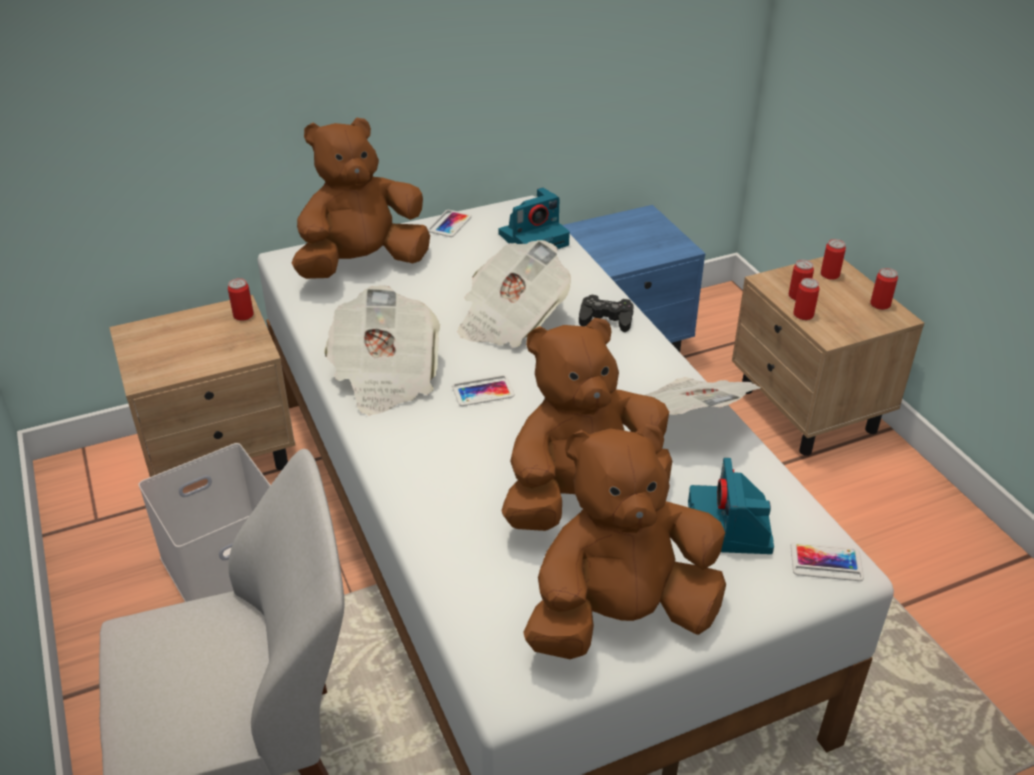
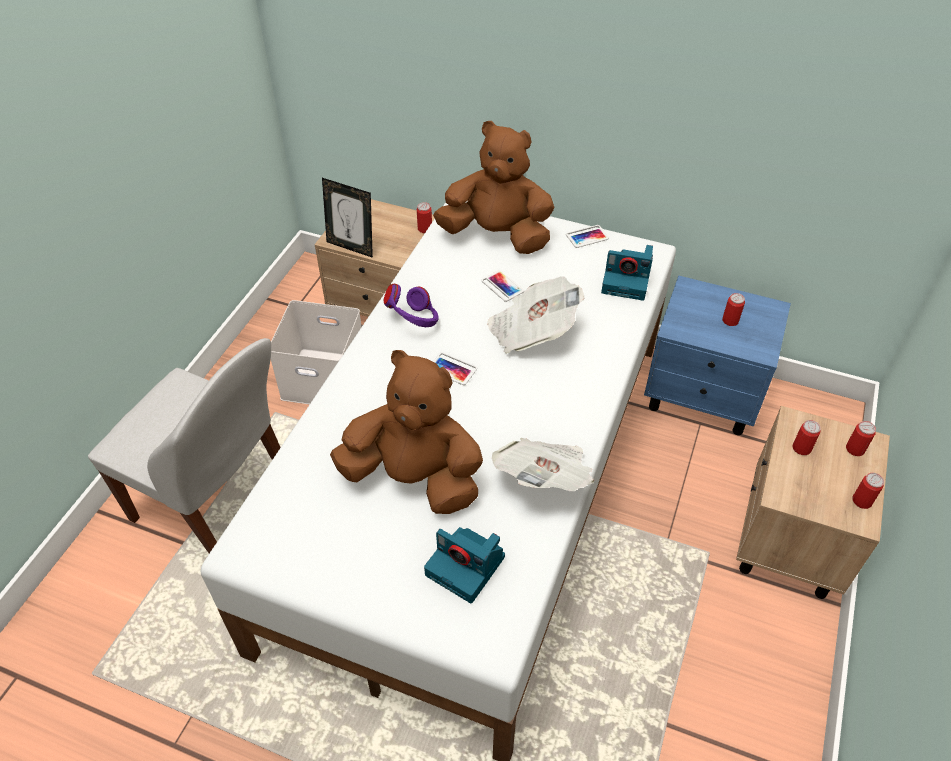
camera: 45 degrees right, 10 degrees up
newspaper [324,285,440,415] -> purple headphones [384,283,439,327]
brown plush toy [523,424,726,659] -> none
black game controller [579,295,634,332] -> none
camera [688,458,774,554] -> camera turned 105 degrees counterclockwise [424,527,505,603]
phone [791,542,864,581] -> phone moved to [481,270,524,302]
can [793,278,820,320] -> can moved to [722,293,745,326]
none -> picture frame [322,178,373,258]

